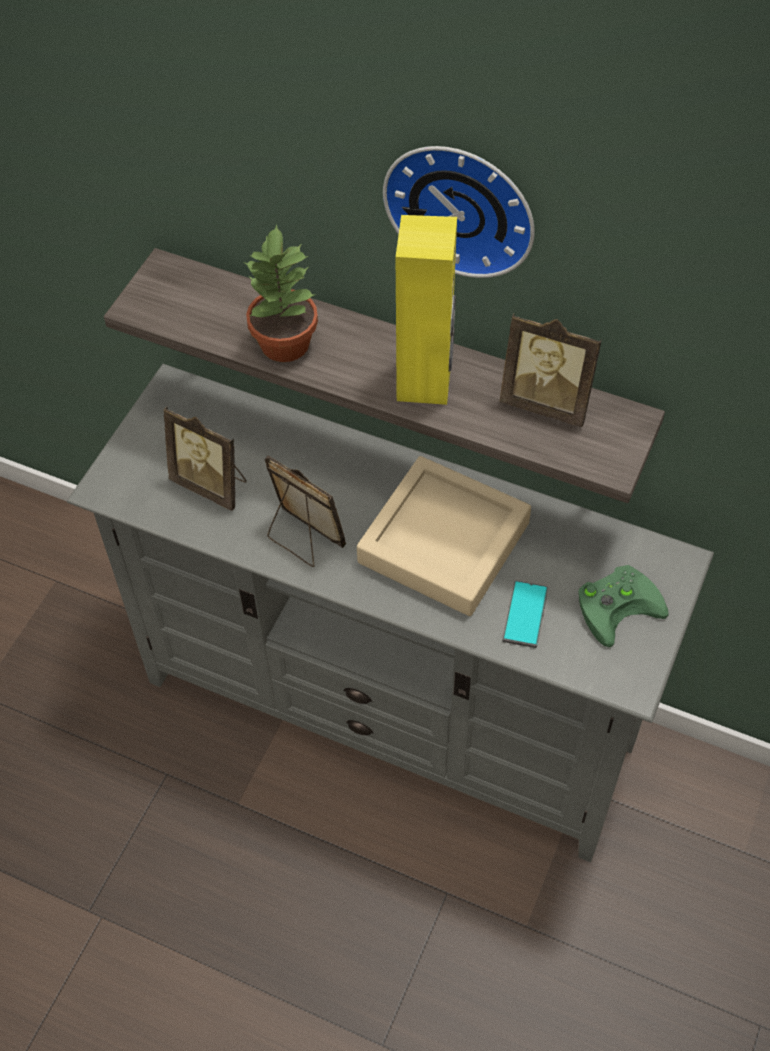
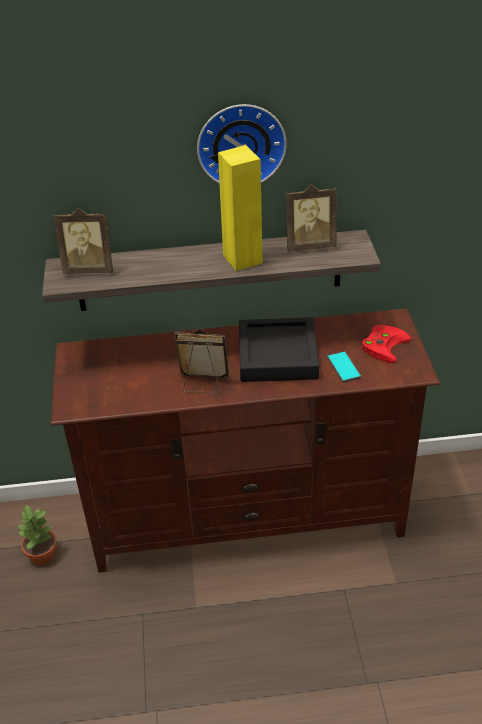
camera: 30 degrees left, 15 degrees down
grey tv stand [67,364,714,862] -> brown tv stand [51,309,440,573]
picture frame [164,407,247,511] -> picture frame moved to [54,208,113,274]
potted plant [244,224,318,362] -> potted plant moved to [17,504,57,565]
beige tray [357,456,531,616] -> black tray [239,317,319,382]
green game controller [578,565,669,647] -> red game controller [361,325,411,363]

